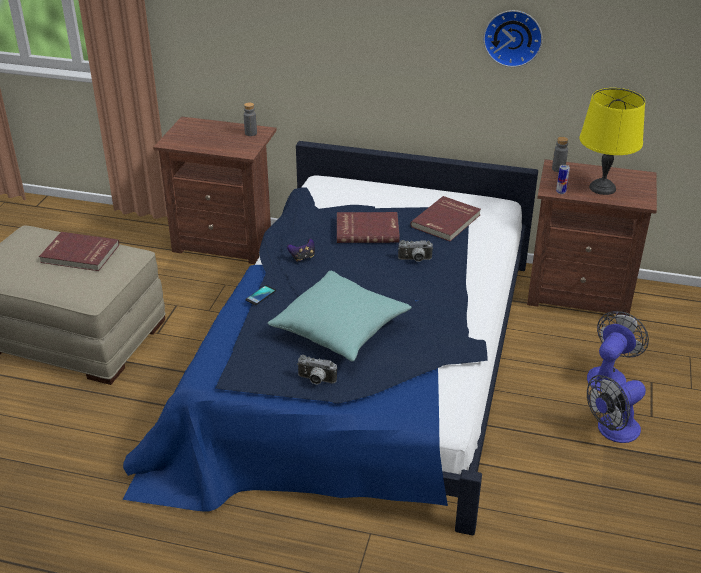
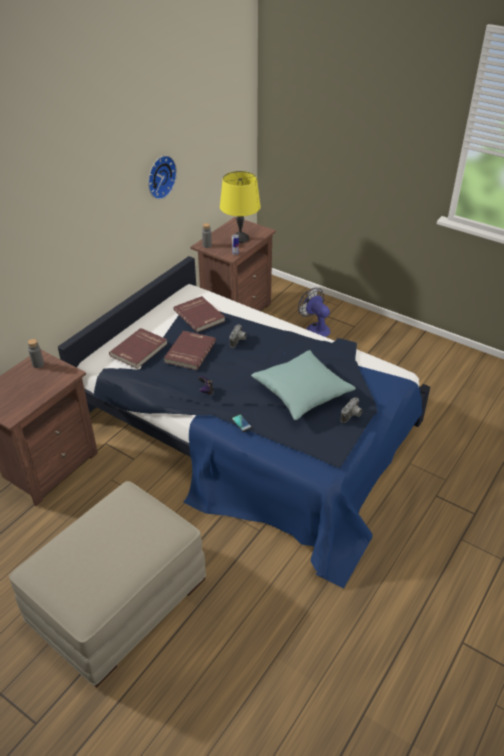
camera: 70 degrees left, 5 degrees up
red book [39,232,119,271] -> red book moved to [109,328,168,369]
fan [587,375,646,443] -> none

